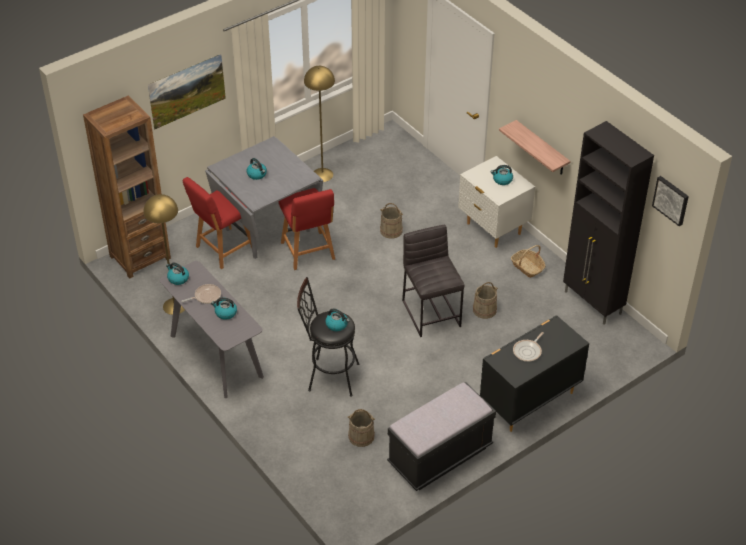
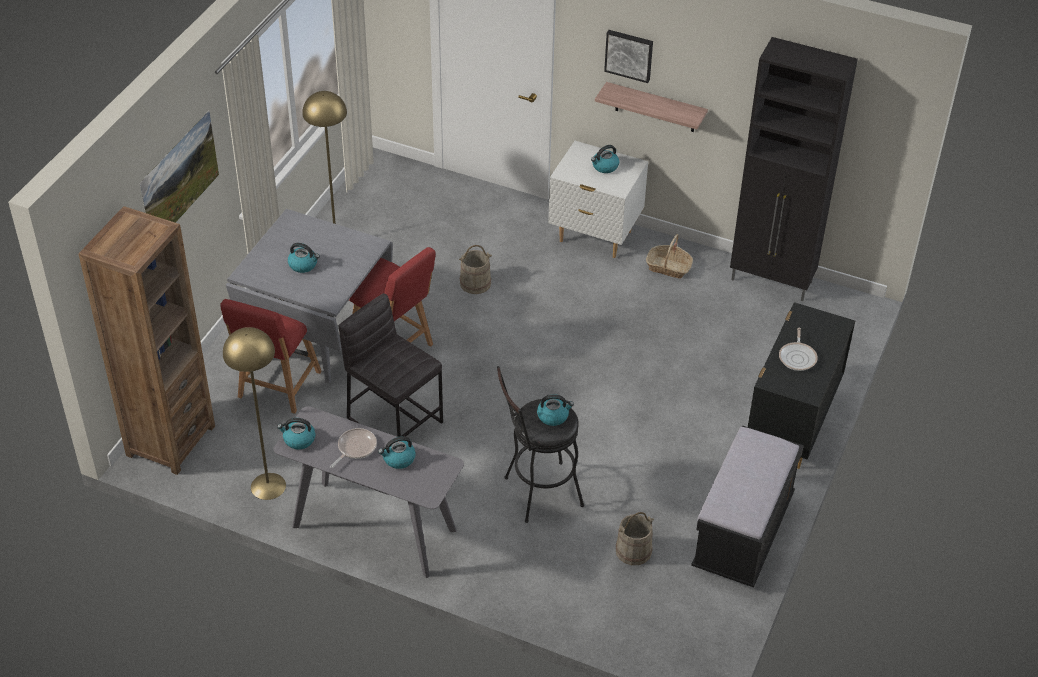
camera: 30 degrees left, 0 degrees up
grey stool [402,225,464,337] -> grey stool moved to [339,293,443,437]
beige bucket [473,282,498,319] -> none
picture [652,176,689,226] -> picture moved to [604,30,653,83]

